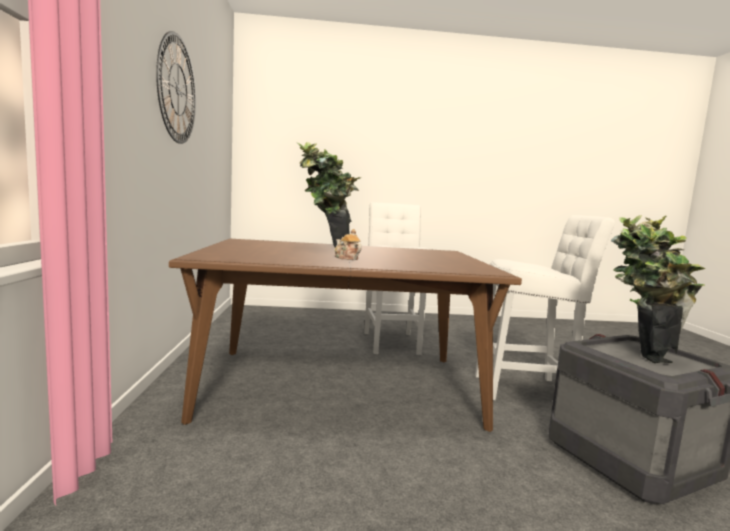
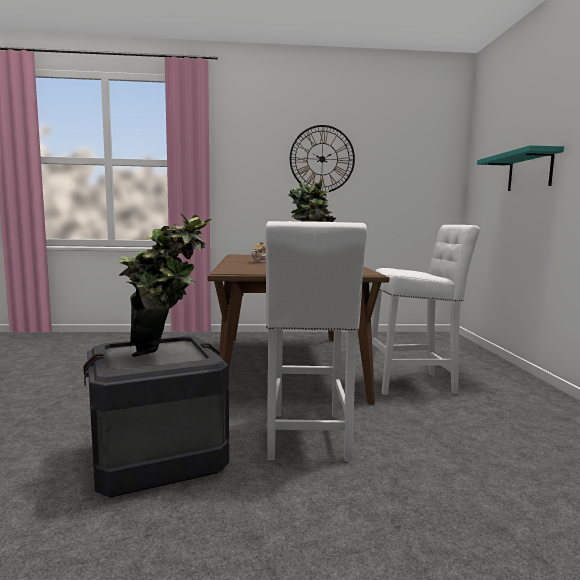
camera: 90 degrees right, 0 degrees up
none -> turquoise shelf [477,145,564,191]

